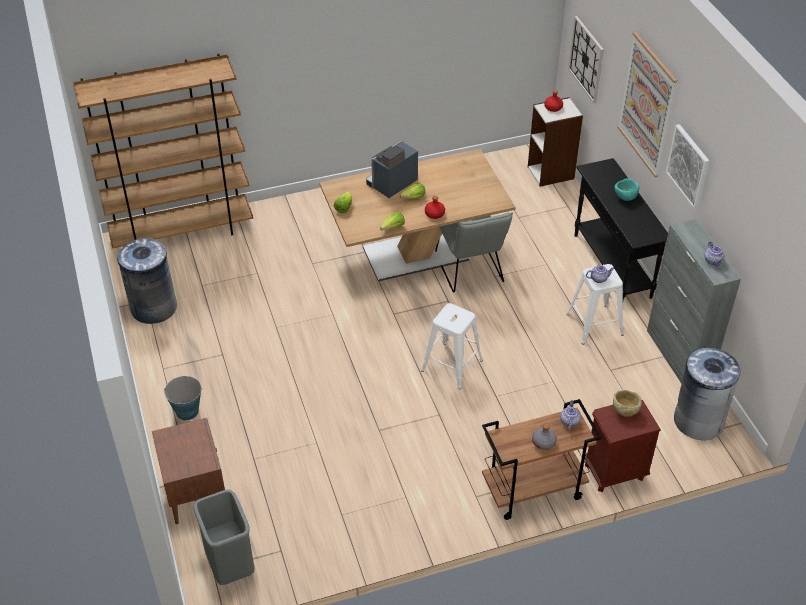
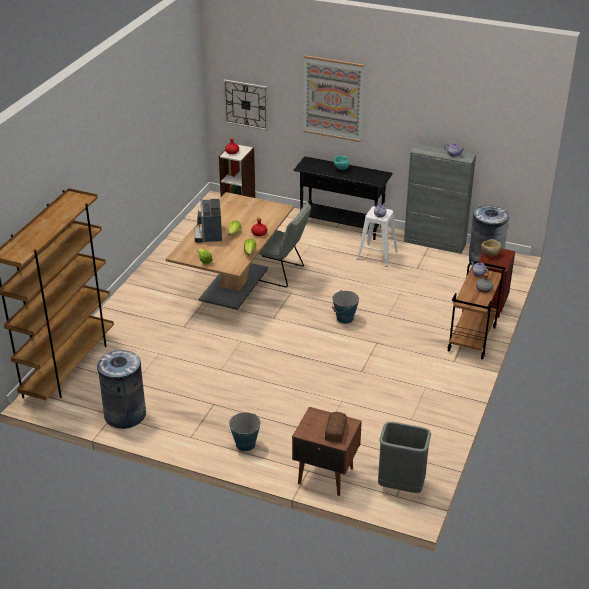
camera: 50 degrees left, 10 degrees down
white stool [421,303,483,389] -> bucket [332,290,359,324]
picture [666,124,709,209] -> none
none -> bread [325,412,347,443]

